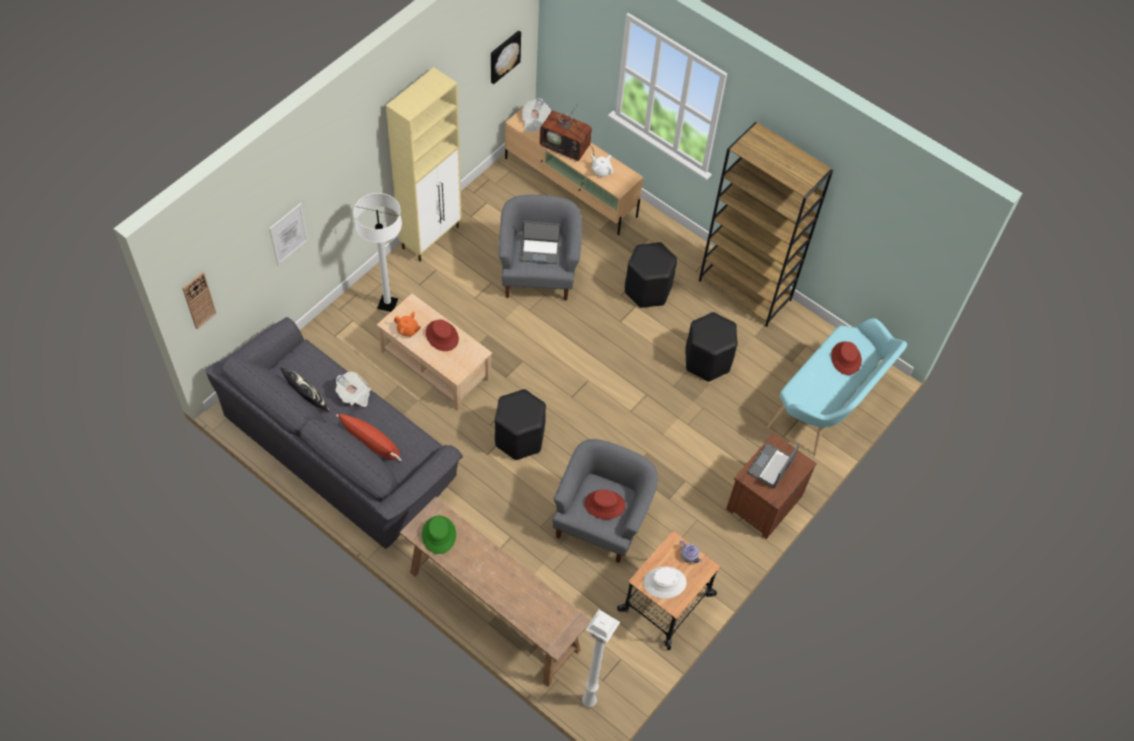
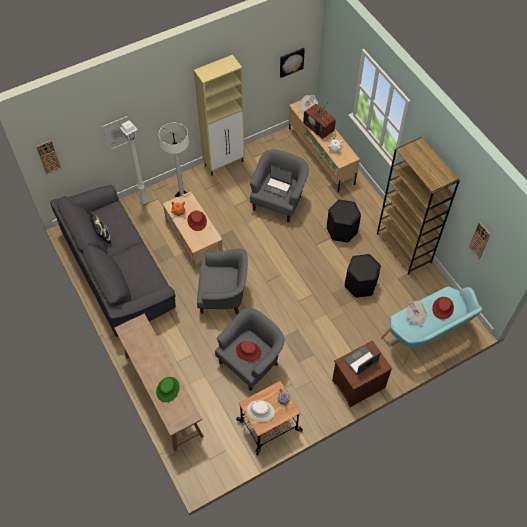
camera: 25 degrees right, 0 degrees up
newspaper [335,372,371,407] -> newspaper moved to [406,301,428,326]
red pillow [336,414,402,461] -> none
green hat [422,516,456,554] -> green hat moved to [156,377,180,402]
black stool [495,389,546,460] -> grey armchair [197,248,248,315]
white floor lamp [582,610,620,707] -> white floor lamp moved to [120,120,148,204]
none -> wall clock [469,222,491,259]

